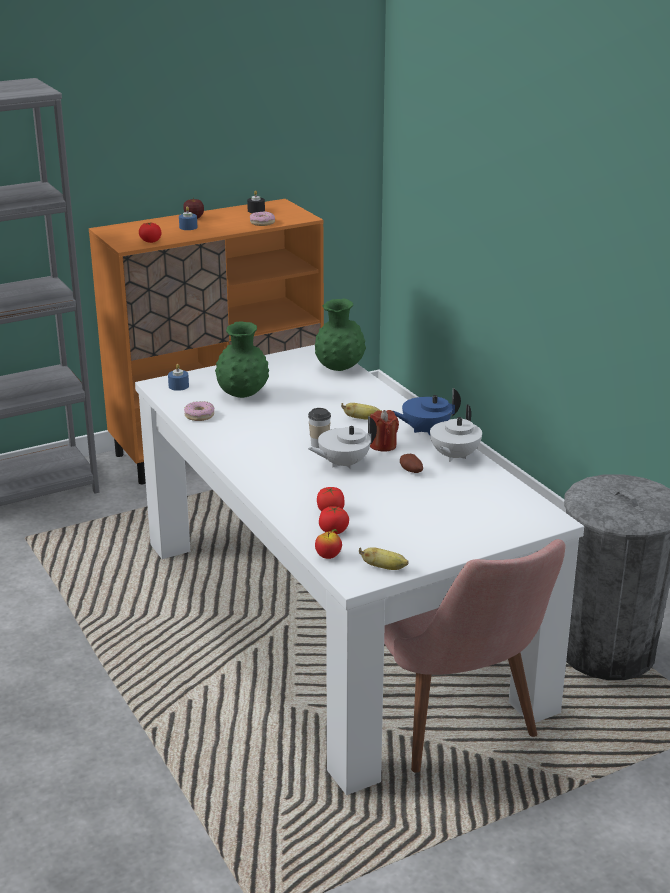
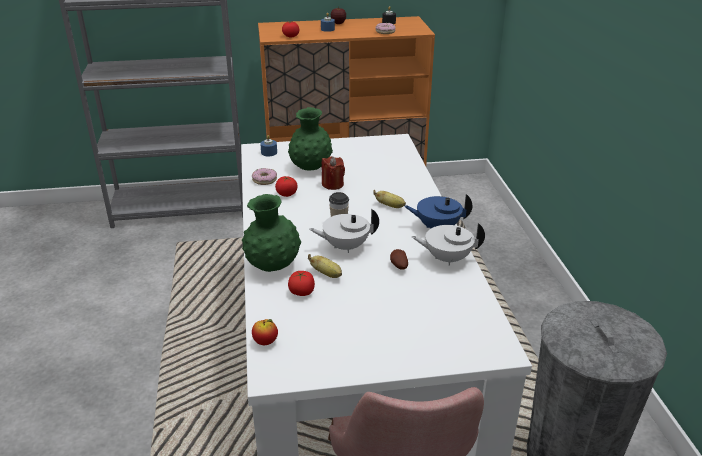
camera: 20 degrees right, 5 degrees up
green vase [315,298,366,371] -> green vase moved to [242,194,301,272]
tomato [319,506,349,534] -> tomato moved to [275,176,297,197]
banana [359,547,409,570] -> banana moved to [308,254,342,278]
red candle [370,410,399,452] -> red candle moved to [322,156,345,190]
white teapot [430,404,482,462] -> white teapot turned 45 degrees clockwise [412,223,485,265]

